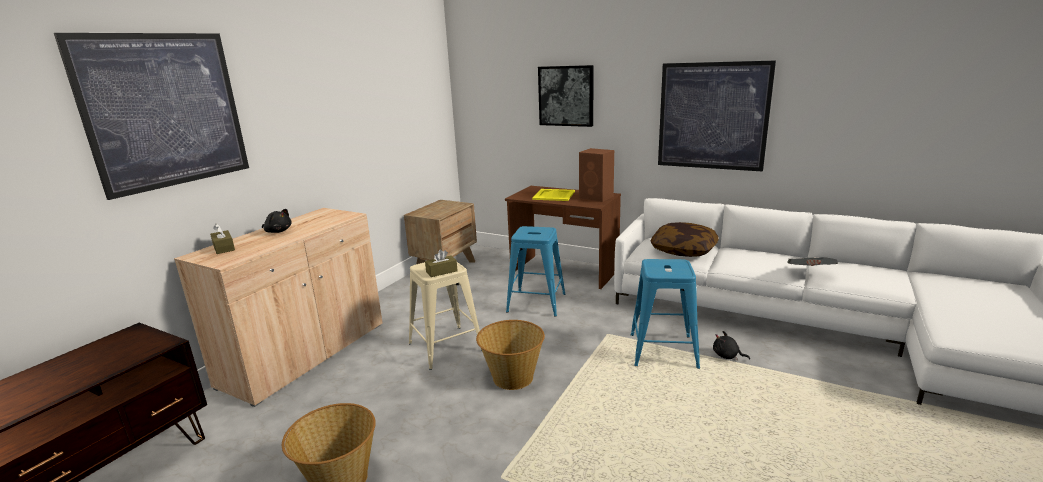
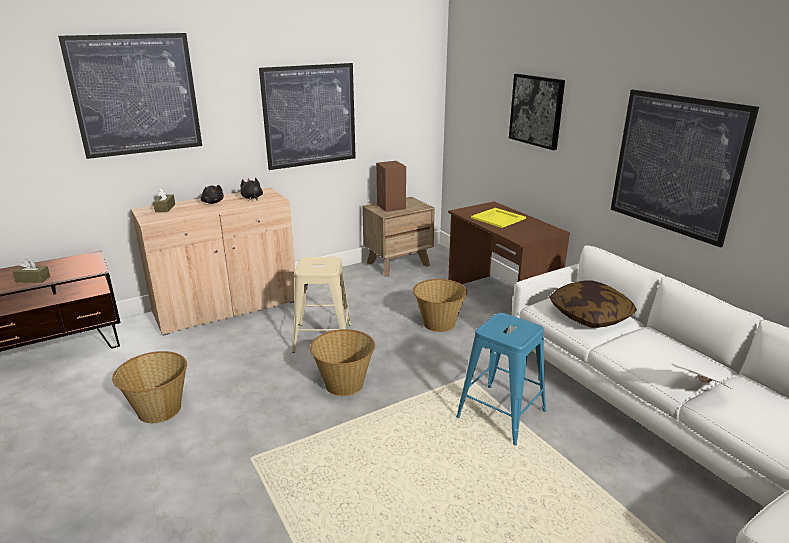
camera: 30 degrees right, 5 degrees up
brown tissue box [425,250,458,277] -> brown tissue box moved to [13,259,50,283]
blue stool [506,226,565,317] -> basket [413,279,467,332]
brown speaker [579,148,614,202] -> brown speaker moved to [376,161,406,212]
black plush toy [713,331,750,360] -> black plush toy moved to [241,177,263,200]
none -> picture [259,63,356,170]

